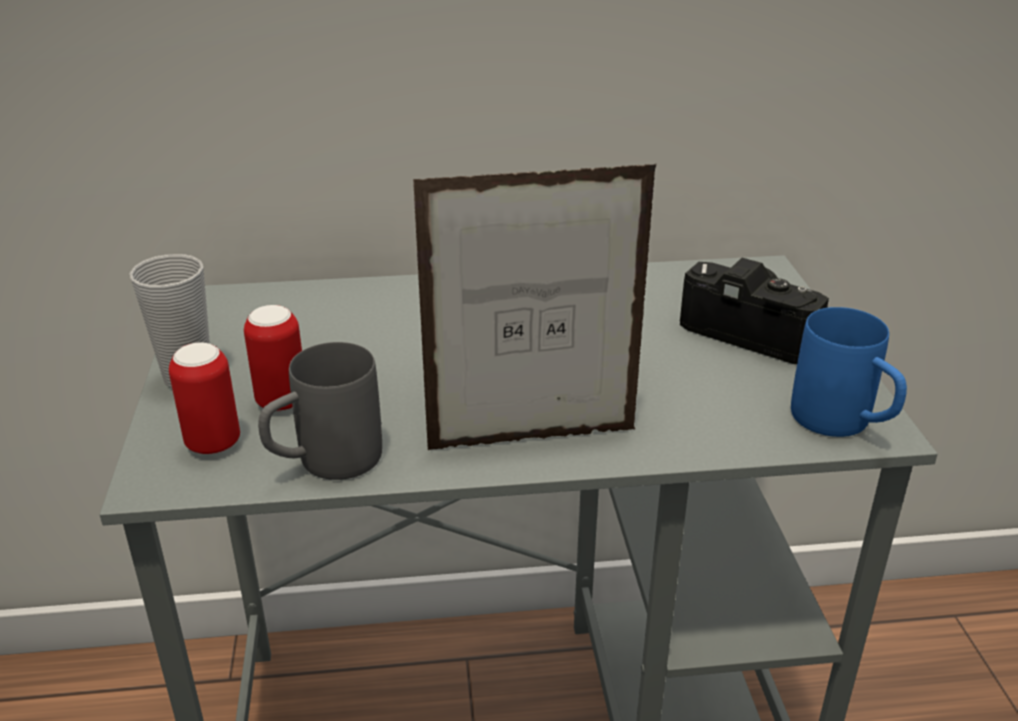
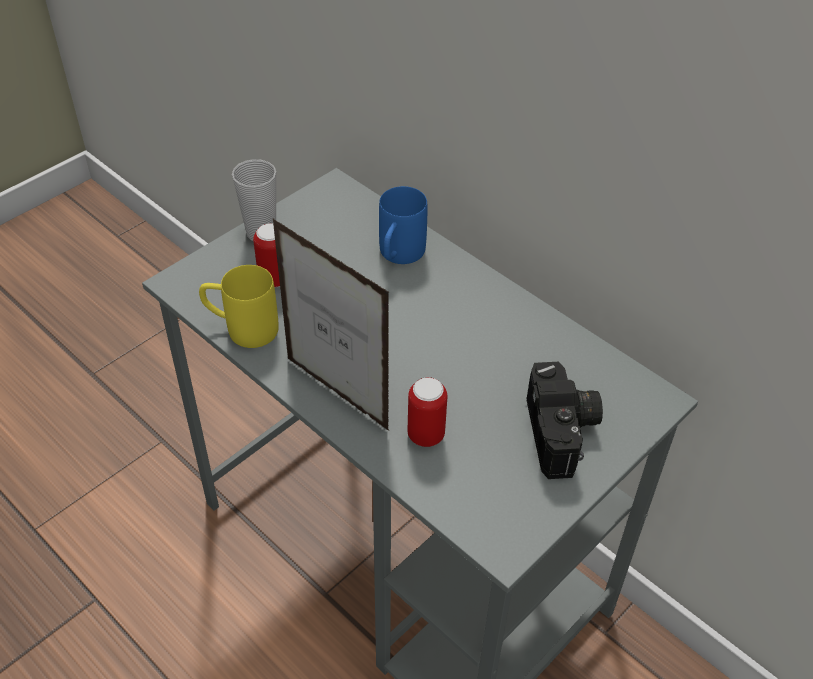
camera: 50 degrees right, 15 degrees up
can [169,343,240,455] -> can moved to [408,377,447,447]
grey mug [258,342,382,480] -> yellow mug [199,265,279,348]
blue mug [791,307,907,437] -> blue mug moved to [379,186,427,264]

